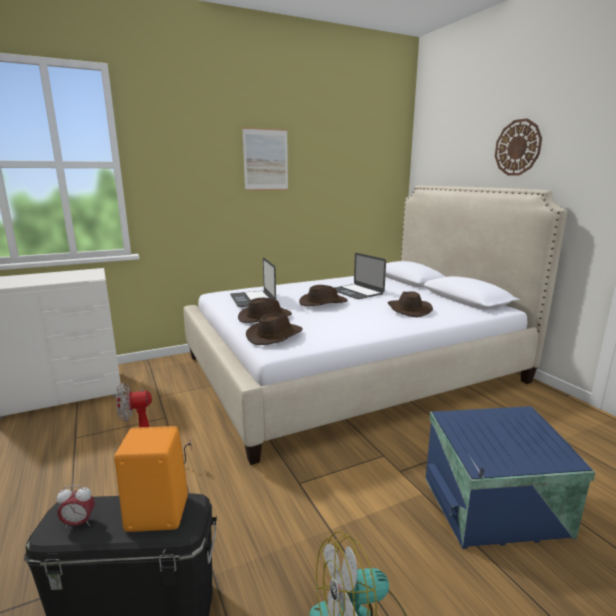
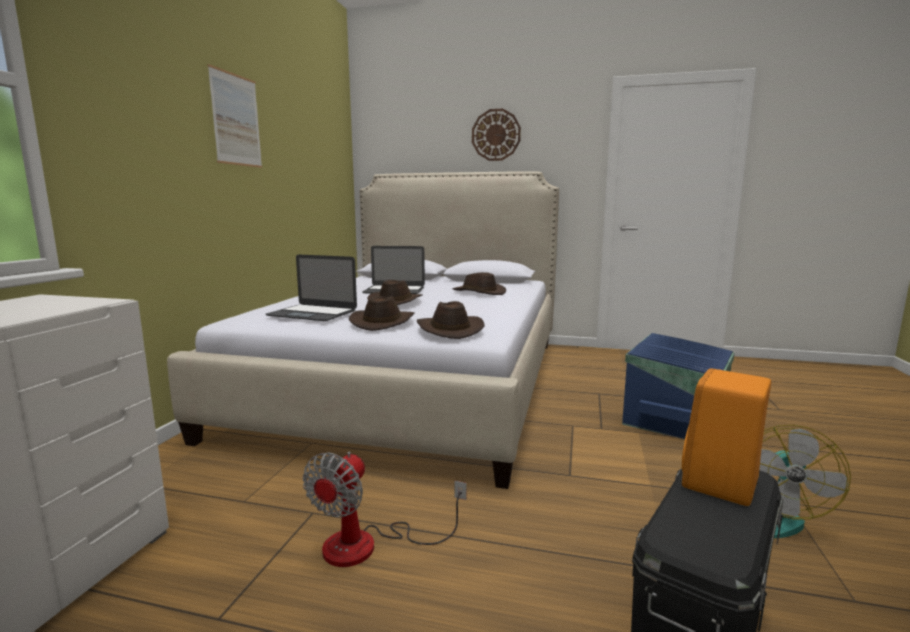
camera: 50 degrees left, 5 degrees down
alarm clock [56,485,95,529] -> none

